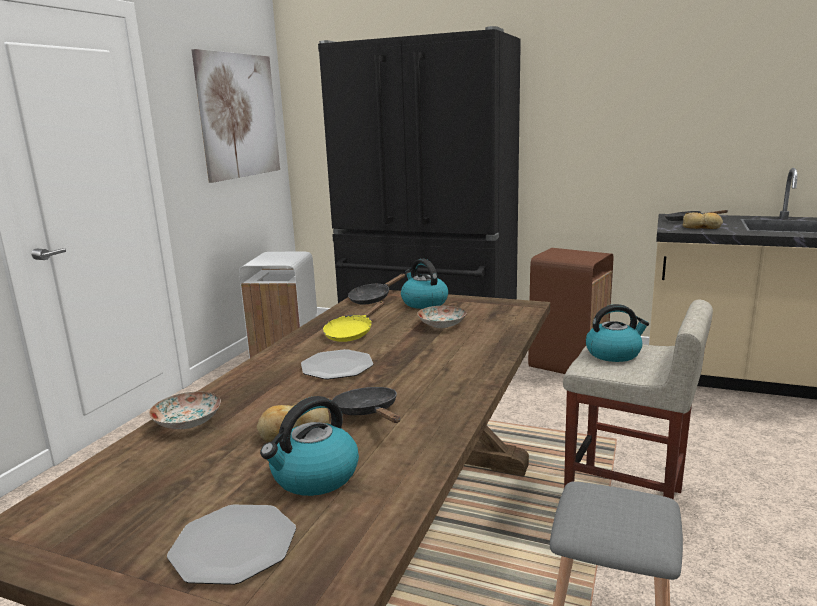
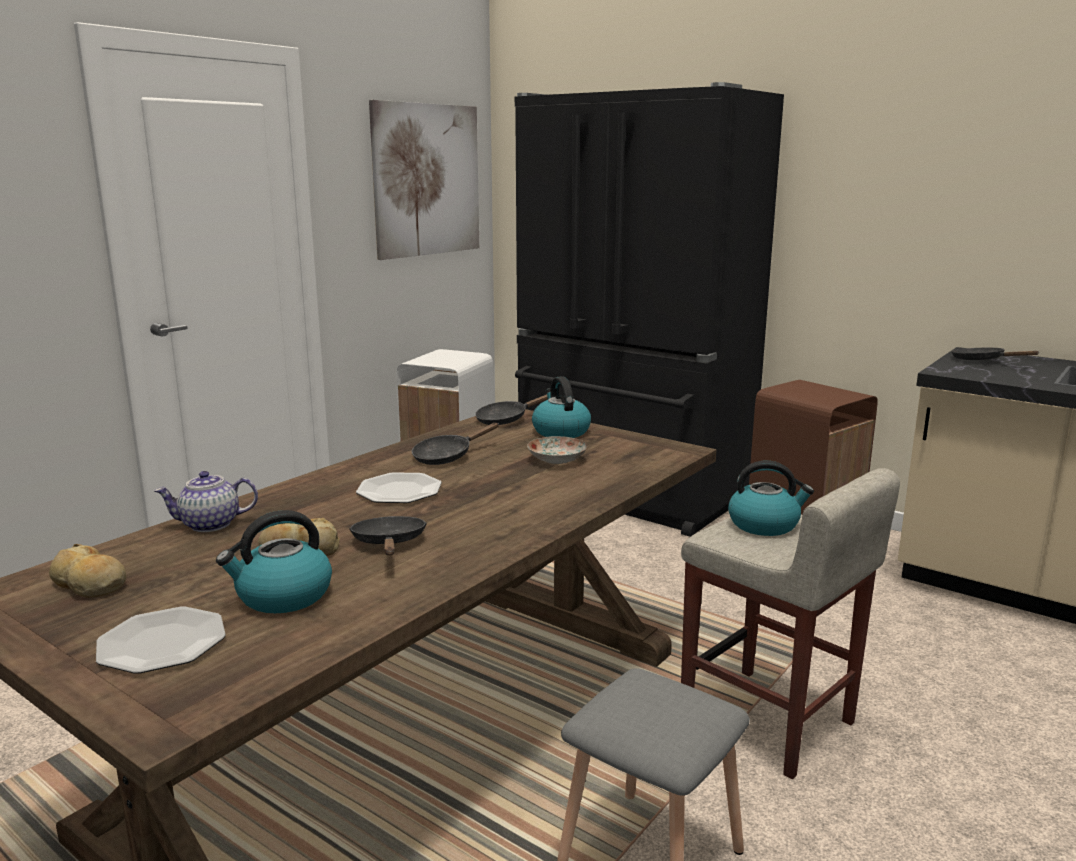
camera: 15 degrees right, 0 degrees up
plate [149,392,221,429] -> teapot [154,471,258,532]
yellow frying pan [323,301,384,342] -> black frying pan [412,423,498,465]
bread [683,212,723,229] -> bread moved to [49,544,126,598]

